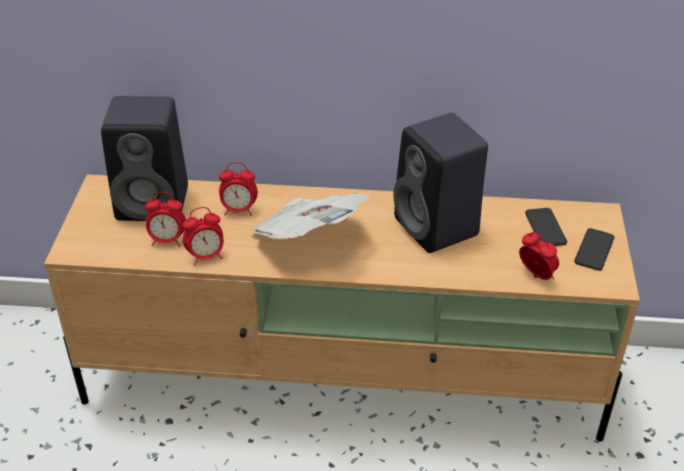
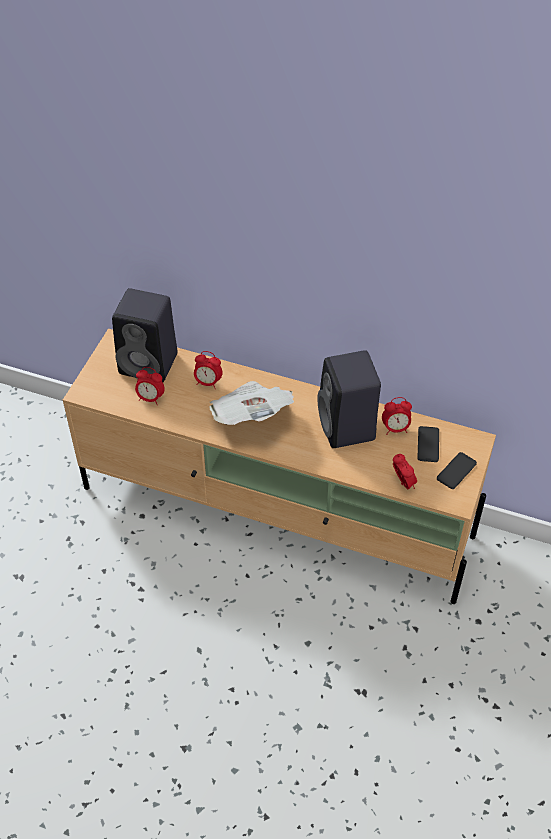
camera: 15 degrees right, 10 degrees up
alarm clock [183,207,224,265] -> alarm clock moved to [382,397,412,434]

